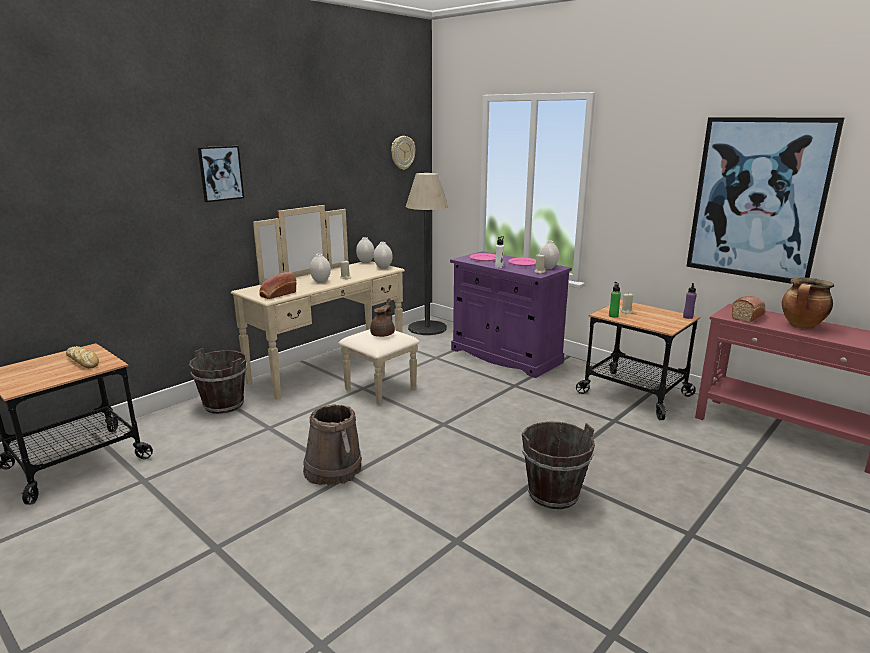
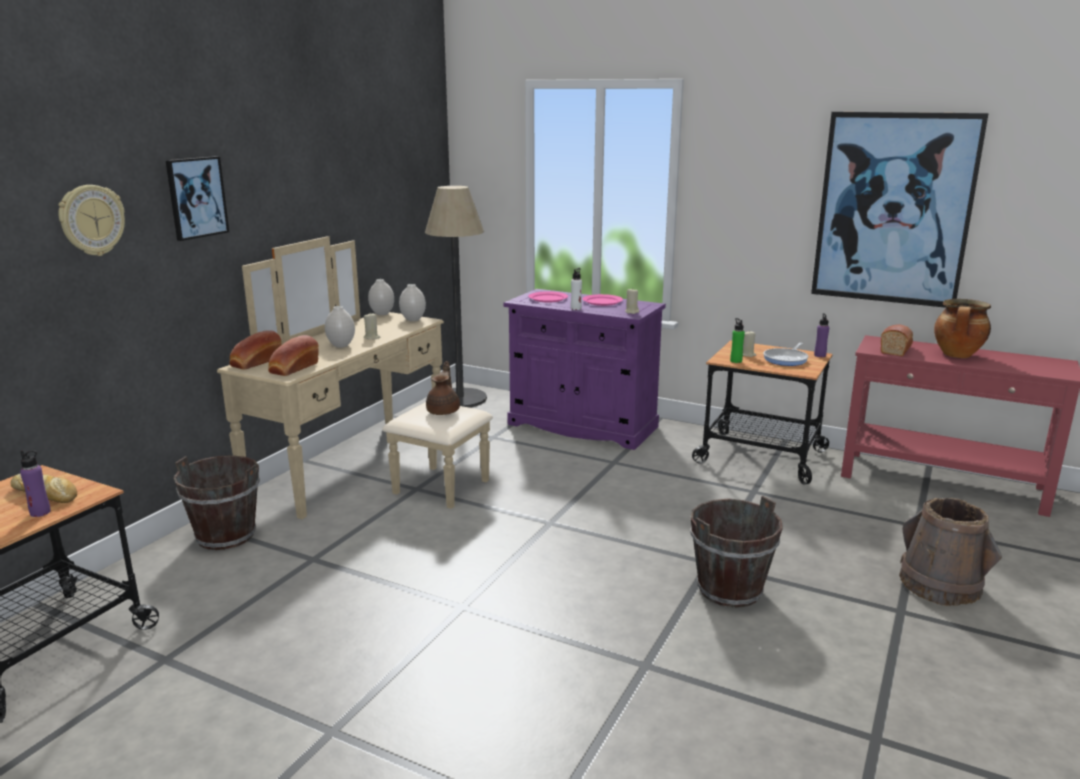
camera: 15 degrees left, 0 degrees up
brown bucket [303,404,362,485] -> brown bucket moved to [899,498,1002,606]
wall clock [391,136,415,170] -> wall clock moved to [58,185,125,256]
white vase [539,240,559,269] -> none
none -> purple bottle [20,450,51,517]
none -> bread [230,330,282,370]
none -> frying pan [763,343,808,366]

